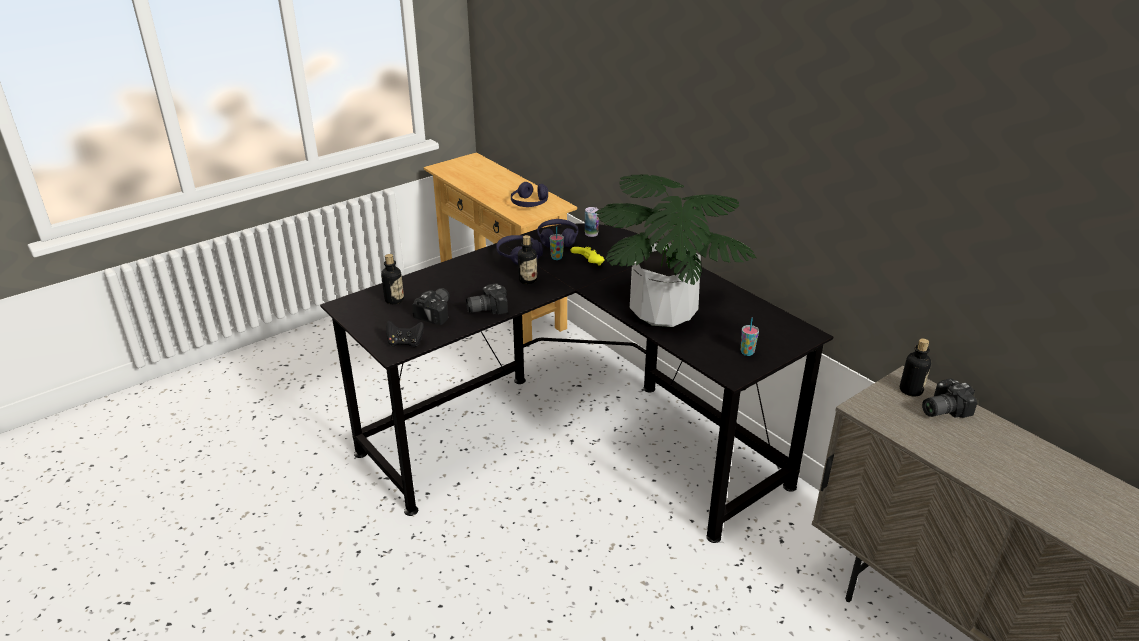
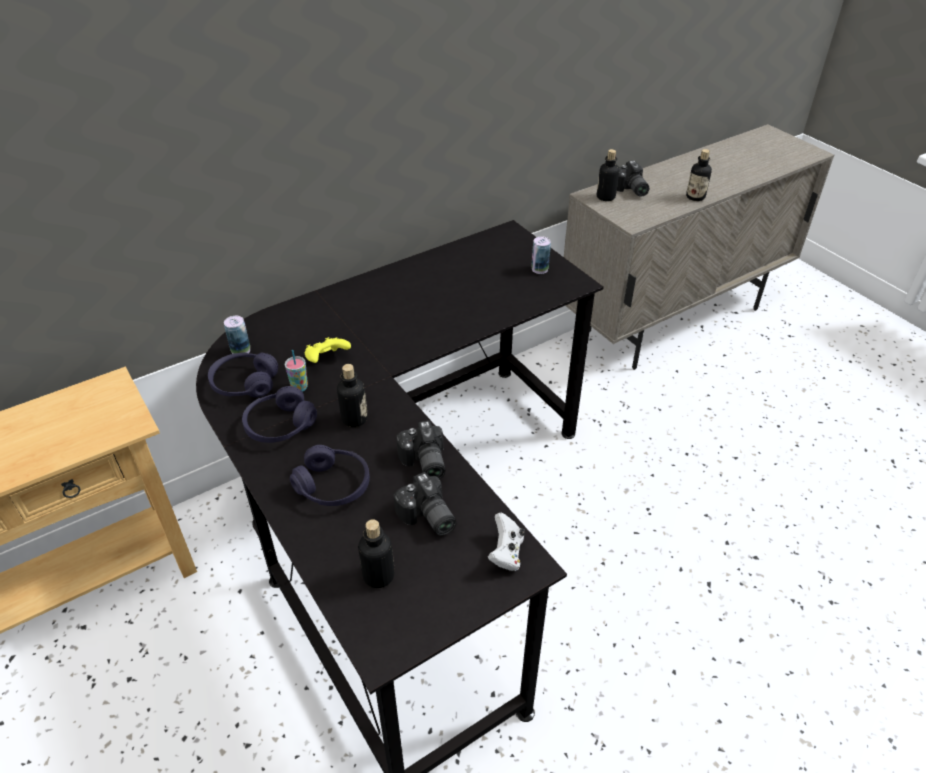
camera: 85 degrees left, 10 degrees up
black game controller [386,321,424,347] -> white game controller [488,513,525,571]
camera [412,288,450,325] -> camera turned 150 degrees counterclockwise [394,472,456,535]
purple headphones [511,182,548,207] -> purple headphones moved to [290,445,370,506]
potted plant [595,174,757,327] -> none
cup [741,318,759,356] -> can [531,237,551,274]
none -> bottle [686,149,712,201]

